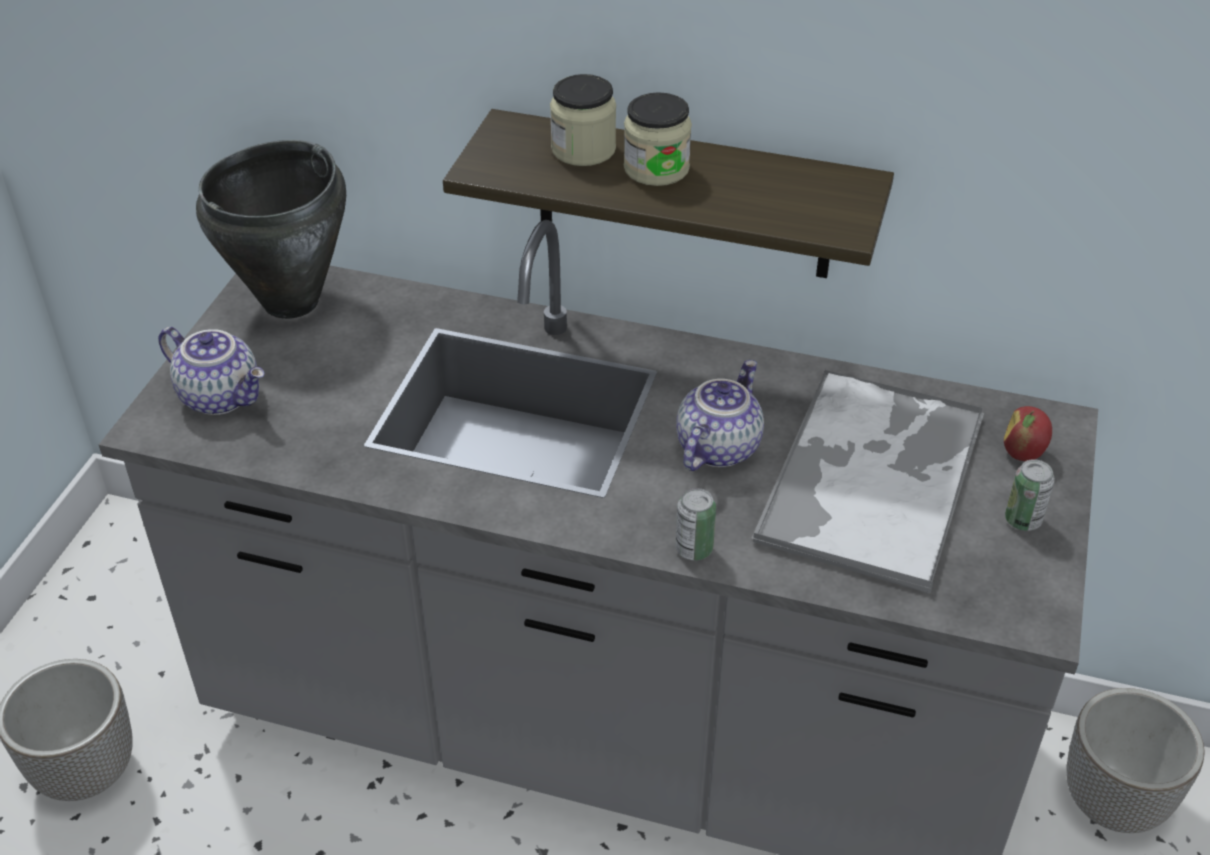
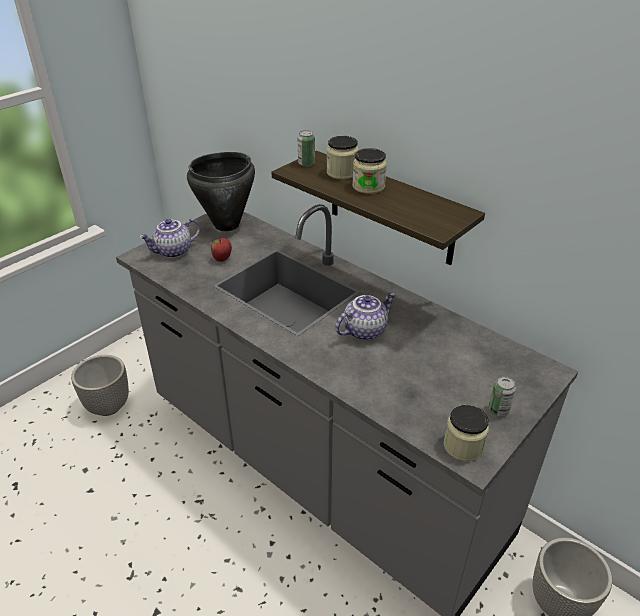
camera: 25 degrees right, 5 degrees down
teapot [158,327,264,415] -> teapot turned 90 degrees clockwise [139,219,200,258]
can [675,488,716,561] -> can moved to [298,130,315,167]
tray [752,369,984,594] -> none
apple [1004,406,1052,461] -> apple moved to [211,238,232,262]
none -> jar [444,405,489,461]

